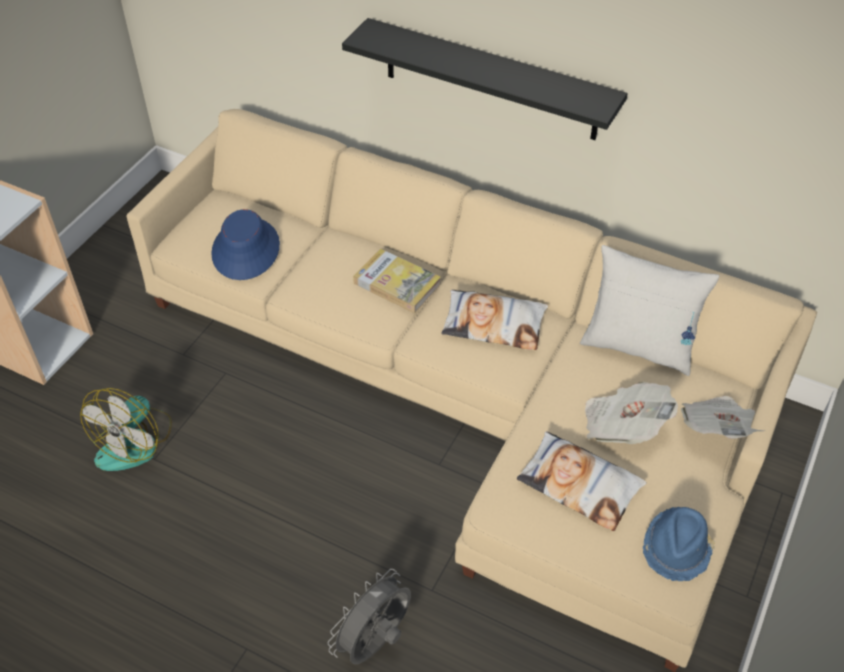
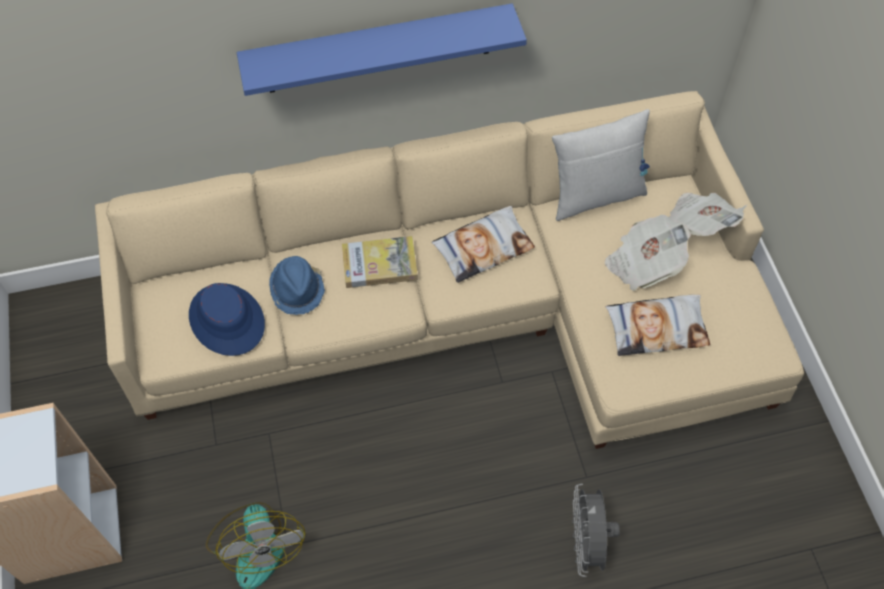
camera: 40 degrees left, 10 degrees up
black shelf [342,18,628,140] -> blue shelf [237,3,527,96]
blue hat [643,507,715,581] -> blue hat moved to [269,256,325,315]

